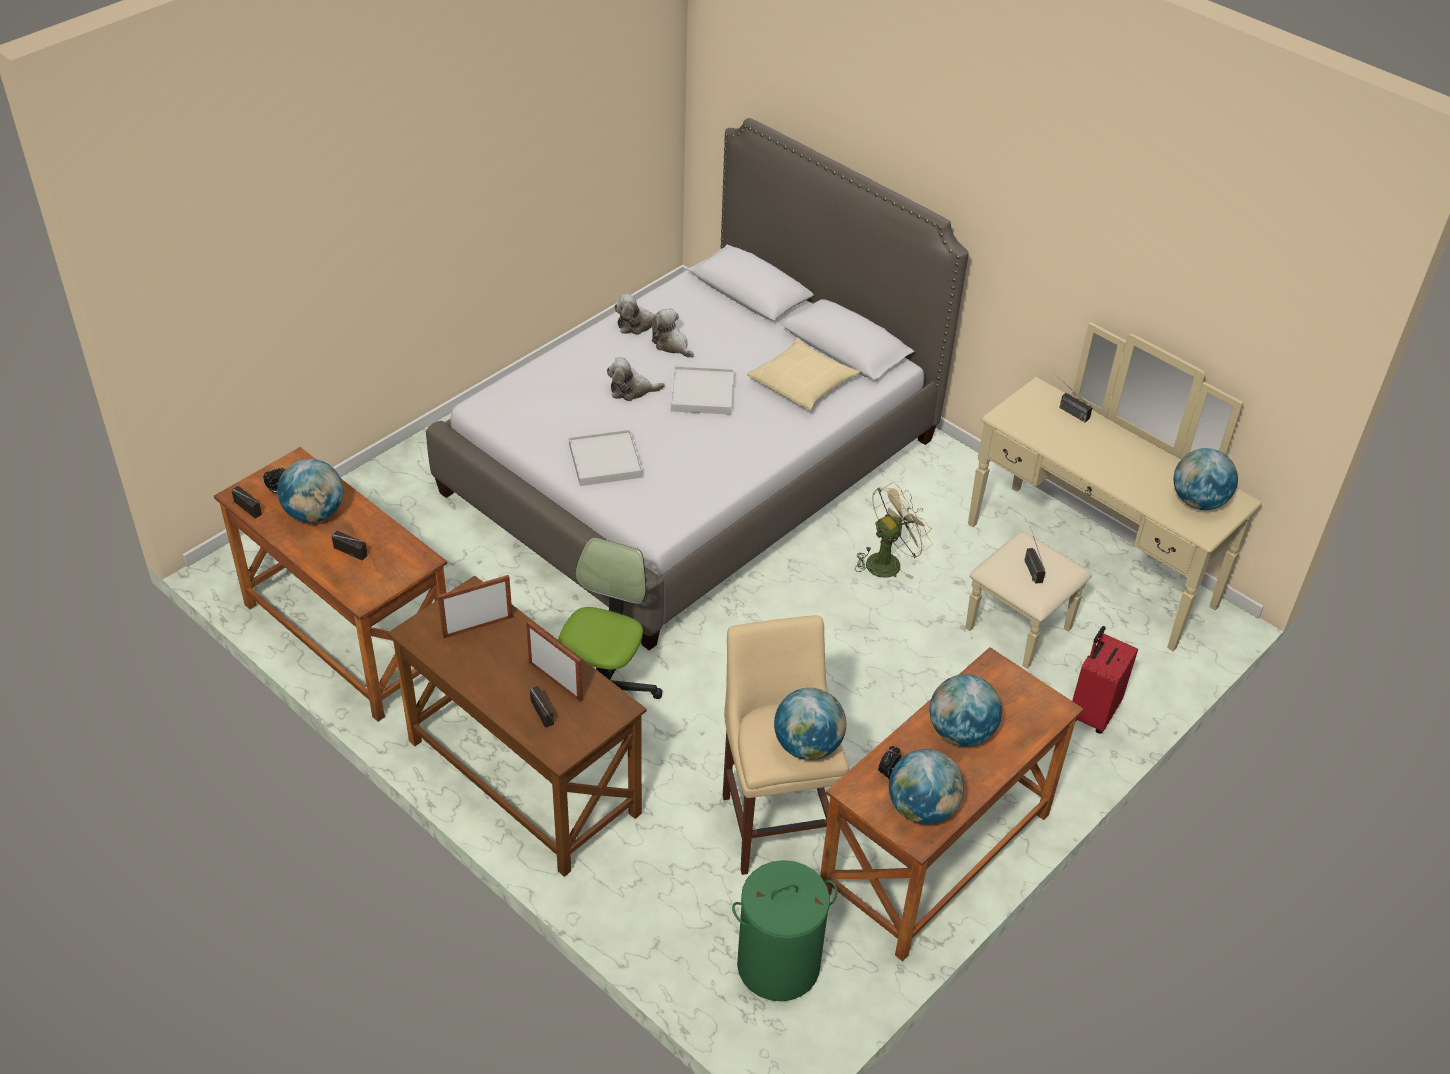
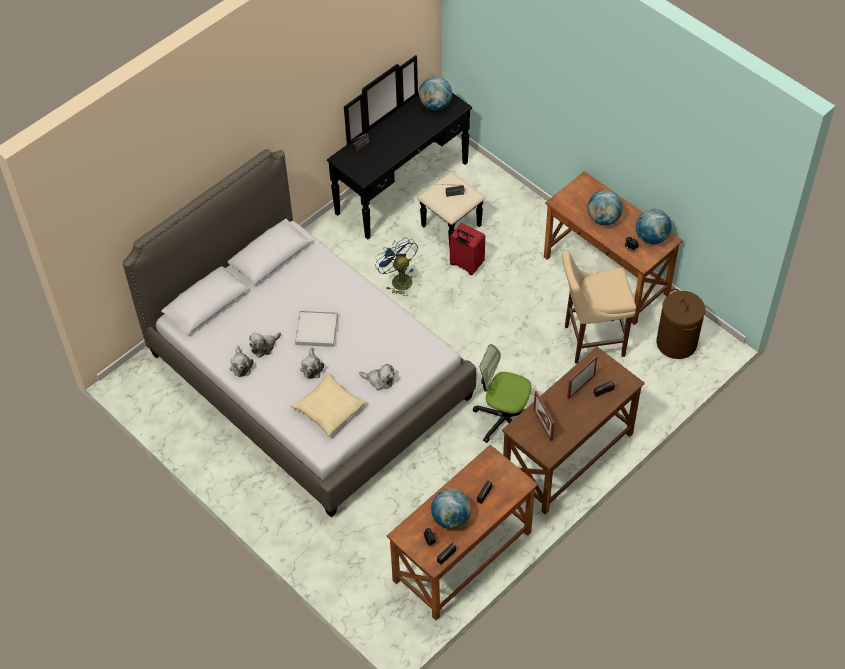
camera: 85 degrees left, 10 degrees up
white tray [569,430,642,486] -> plush toy [359,364,395,391]
green laundry basket [732,860,837,1001] -> brown laundry basket [656,289,705,359]
beige pillow [747,338,860,411] -> beige pillow moved to [291,373,367,437]
globe [774,688,846,760] -> none
beige fan [855,482,932,579] -> blue fan [375,237,418,296]
beige dresser [965,322,1262,669] -> black dresser [327,55,485,247]
red suitcase [1072,626,1138,734] -> red suitcase moved to [450,223,485,275]

